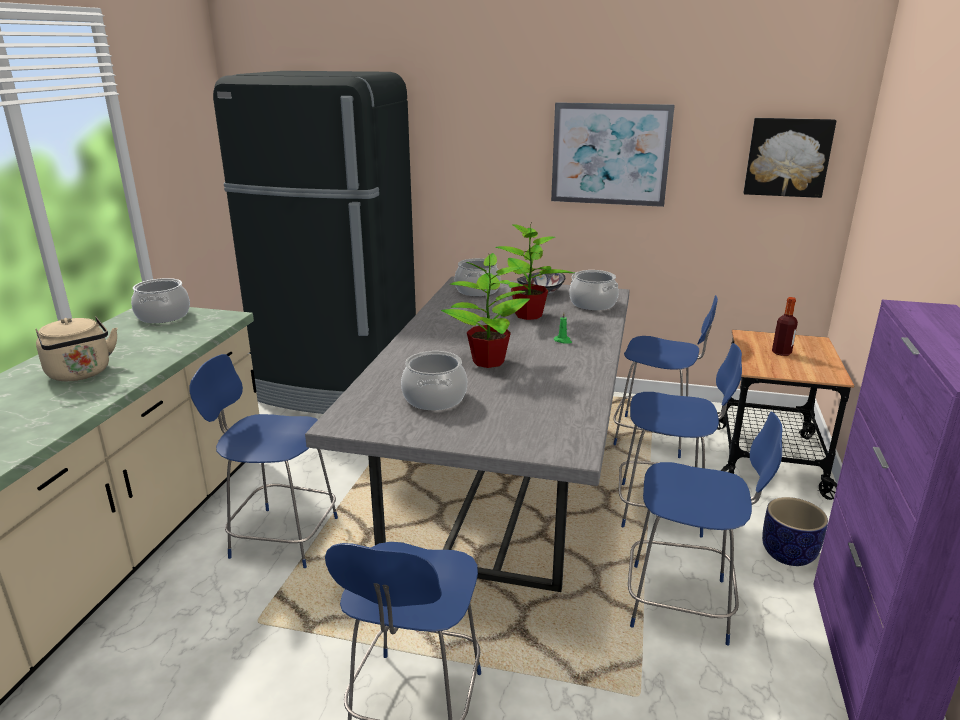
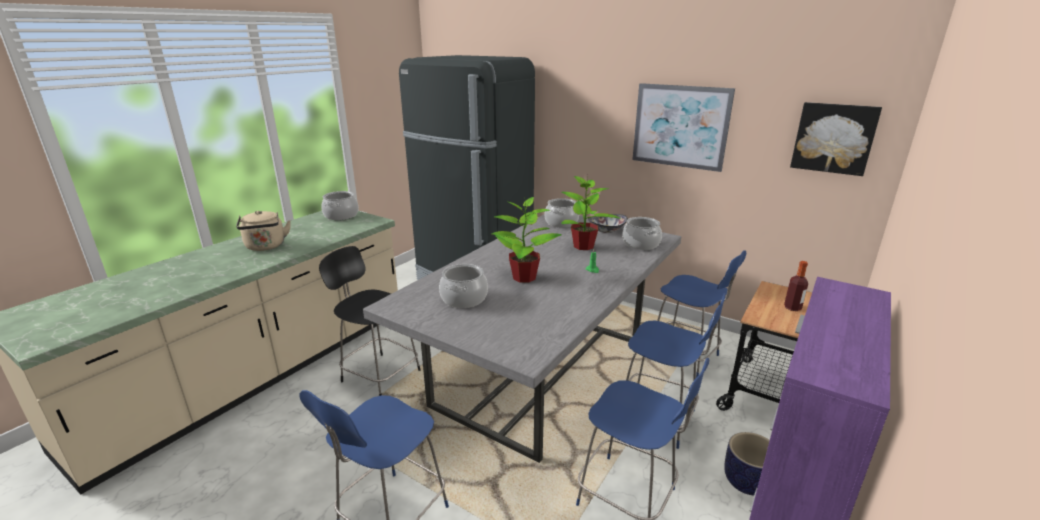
camera: 20 degrees right, 0 degrees up
blue chair [189,354,338,568] -> black chair [319,246,420,396]

